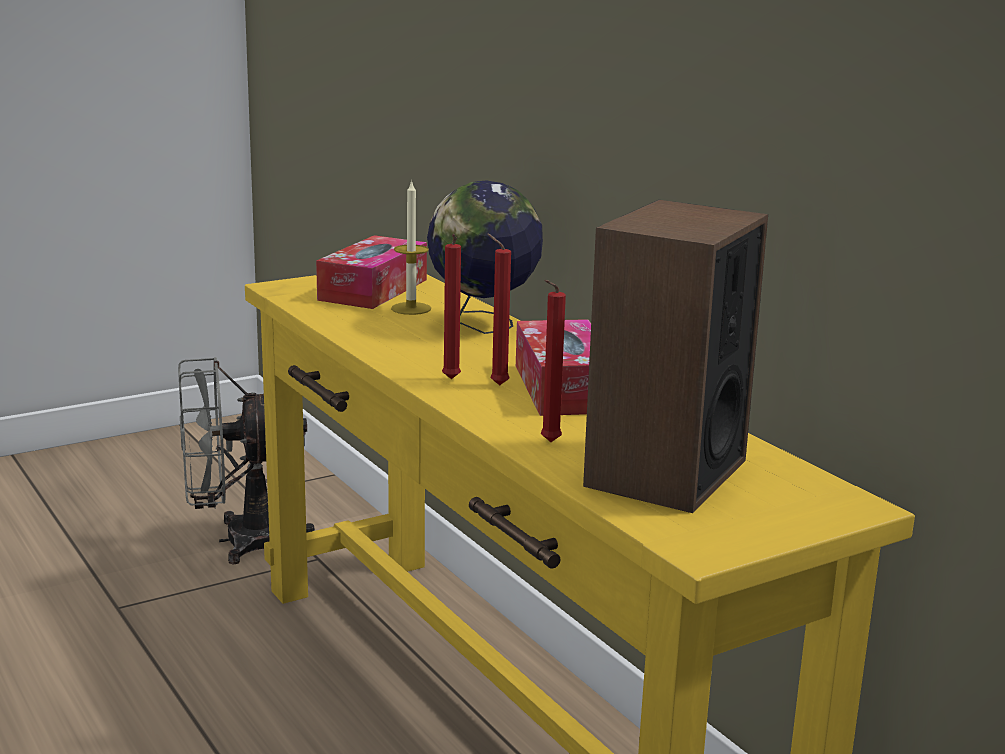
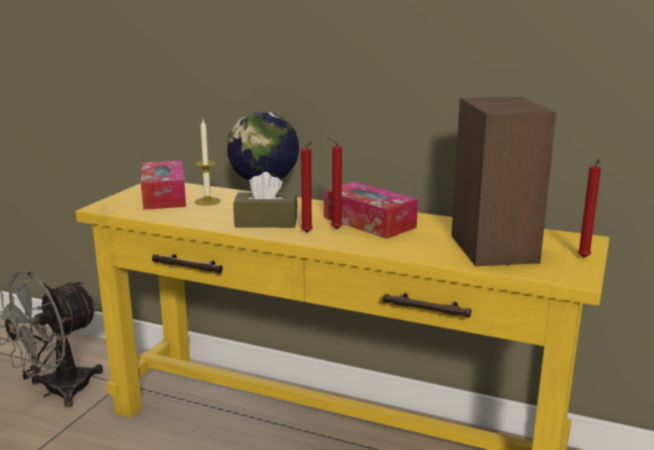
camera: 35 degrees left, 0 degrees up
red candle [541,280,566,442] -> red candle moved to [578,159,601,258]
none -> brown tissue box [233,172,298,228]

